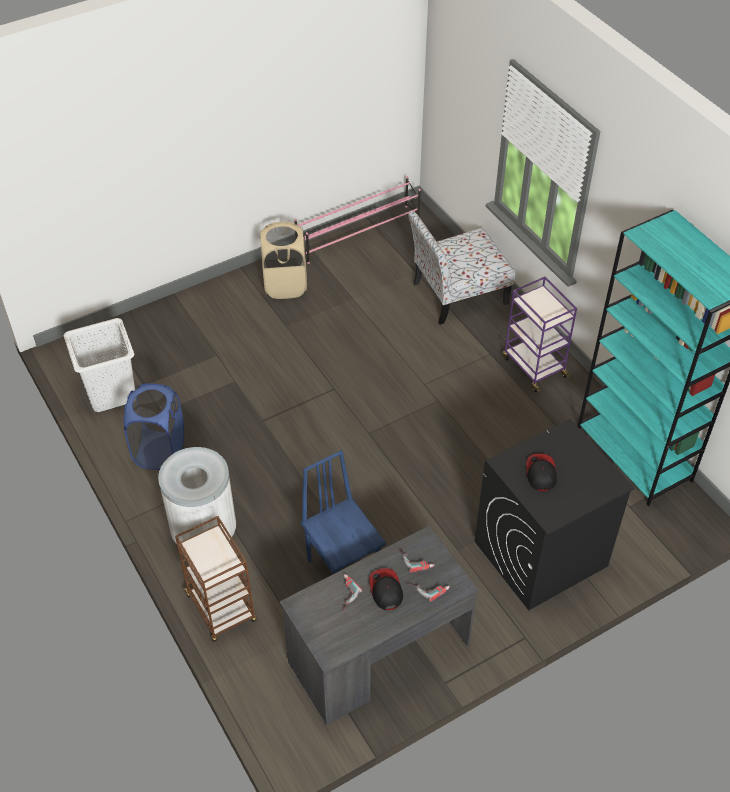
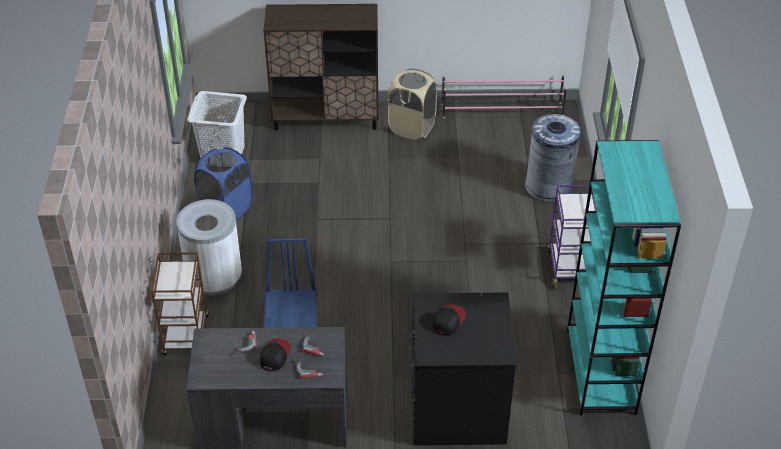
camera: 30 degrees right, 5 degrees down
chair [409,211,516,325] -> grey trash can [525,114,581,202]
none -> brown cabinet [263,4,379,131]

